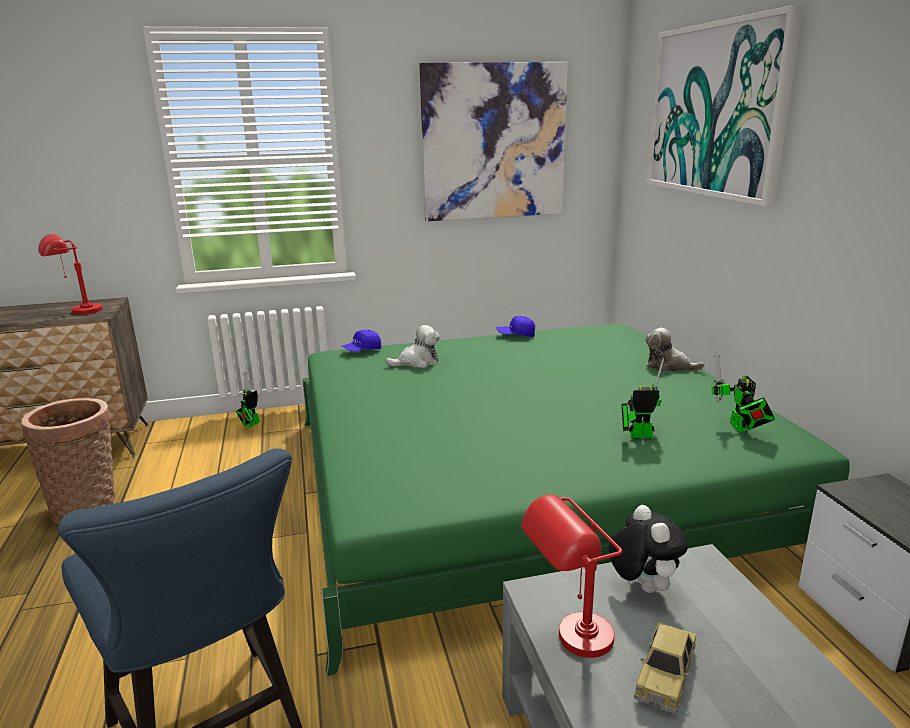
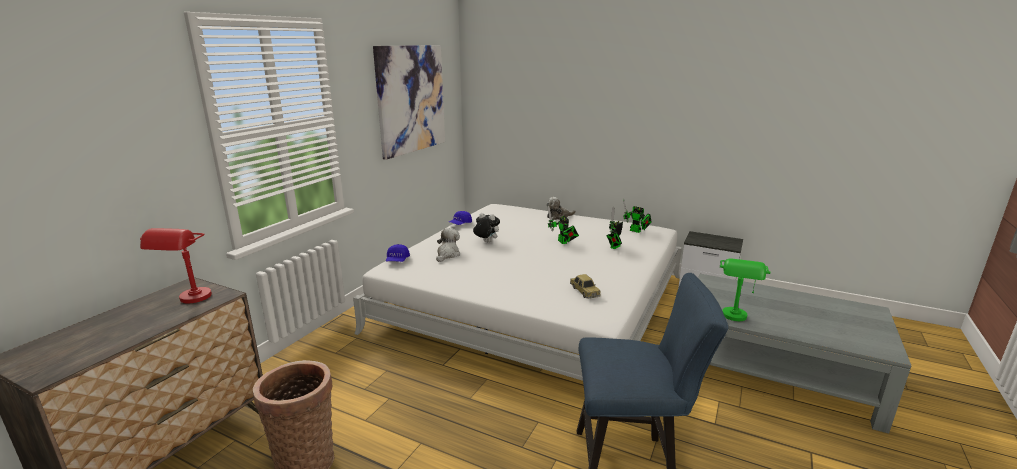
camera: 50 degrees left, 0 degrees up
toy robot [236,371,260,428] -> toy robot moved to [547,206,579,244]
green bed [302,324,850,676] -> white bed [353,204,682,381]
red table lamp [521,495,623,658] -> green table lamp [720,258,770,321]
plush toy [608,505,688,593] -> plush toy moved to [473,213,500,243]
toy car [634,622,696,714] -> toy car moved to [570,274,601,299]
picture [647,5,804,206] -> none

